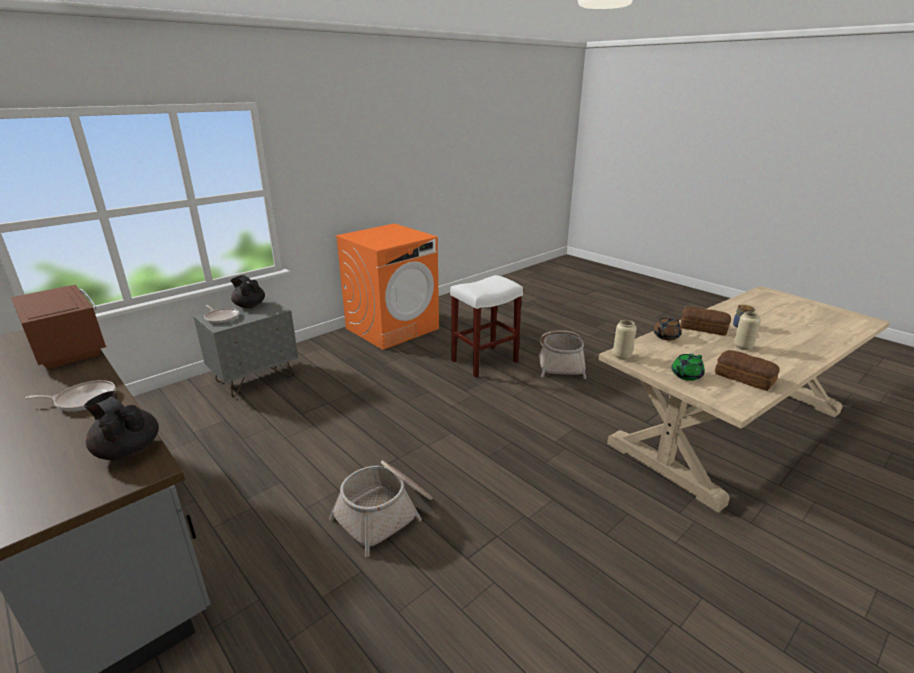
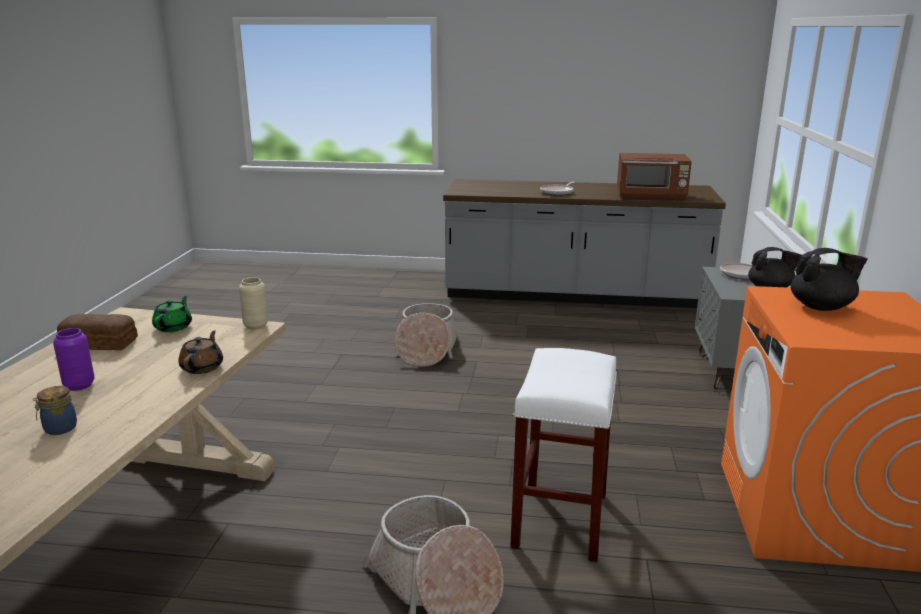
camera: 140 degrees right, 5 degrees down
black teapot [84,391,159,460] -> black teapot moved to [790,248,868,311]
bread [680,307,731,336] -> none
beige vase [734,311,761,350] -> purple vase [53,328,95,391]

